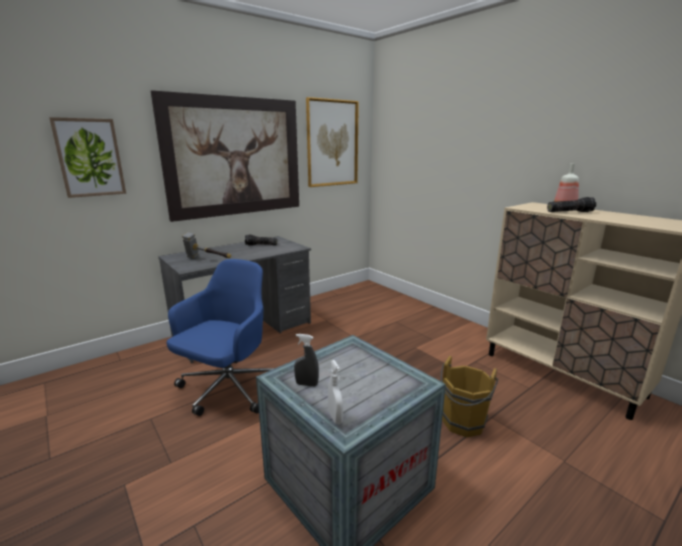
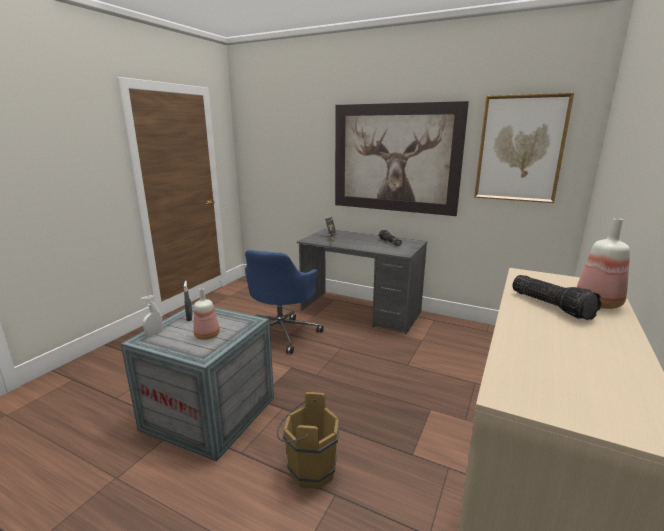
camera: 65 degrees right, 0 degrees up
picture [49,117,126,198] -> none
blue office chair [167,259,275,416] -> blue office chair turned 105 degrees clockwise [245,250,323,354]
none -> bottle [194,288,220,340]

